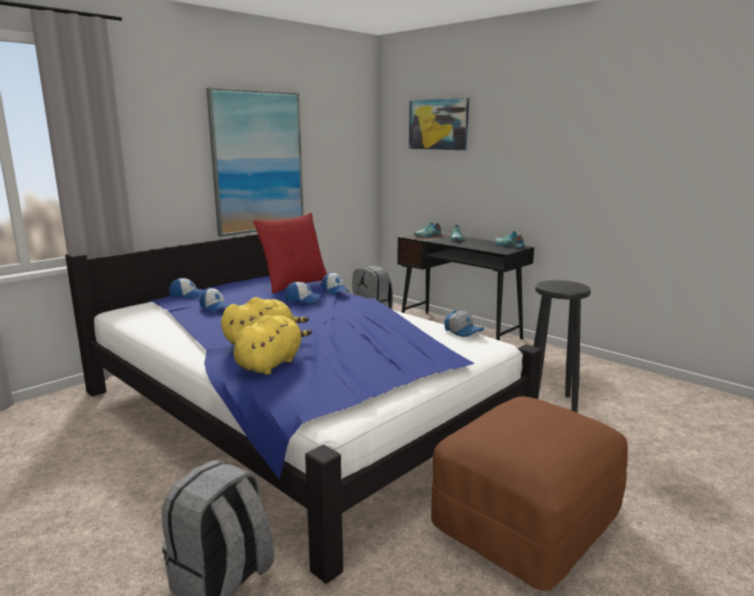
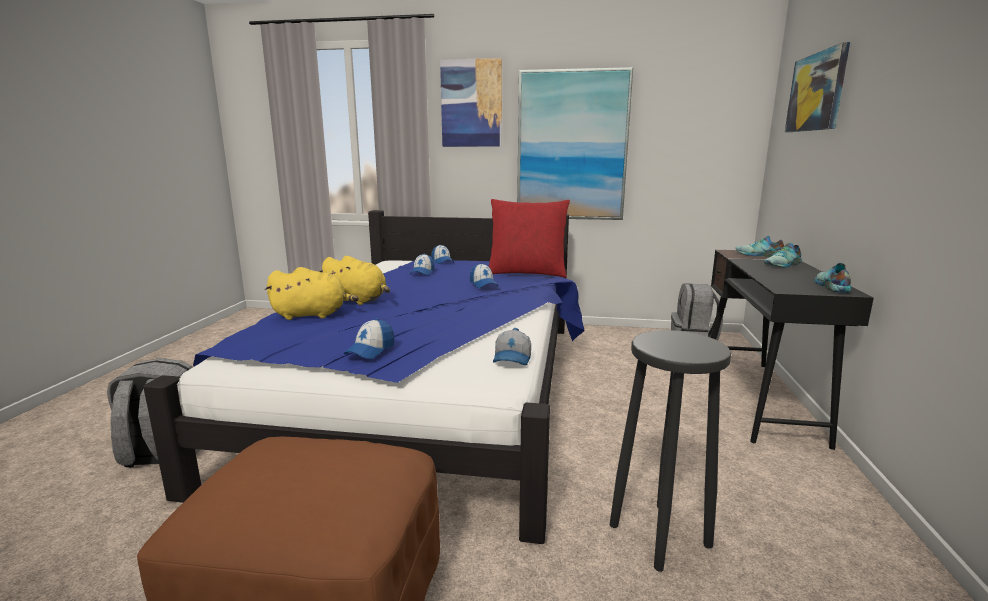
camera: 55 degrees right, 0 degrees up
cap [322,272,349,295] -> cap moved to [344,319,394,359]
none -> picture [440,58,502,147]

